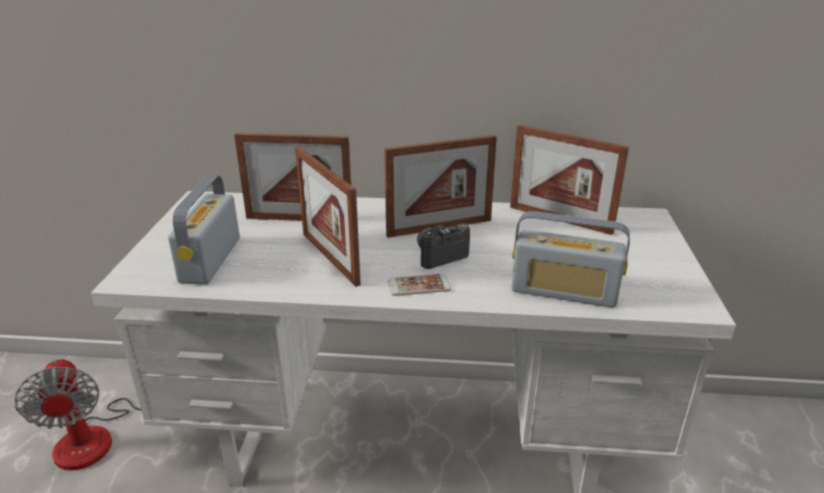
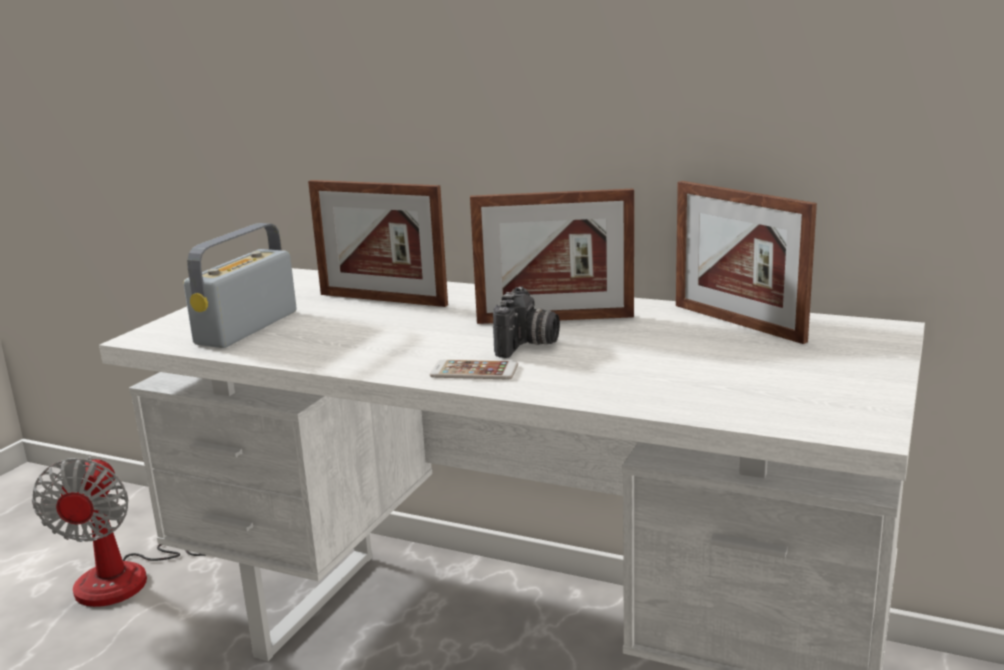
camera: 20 degrees right, 10 degrees down
picture frame [295,147,361,287] -> none
camera [417,224,470,269] -> camera turned 120 degrees clockwise [493,286,560,358]
radio [512,211,630,308] -> none

